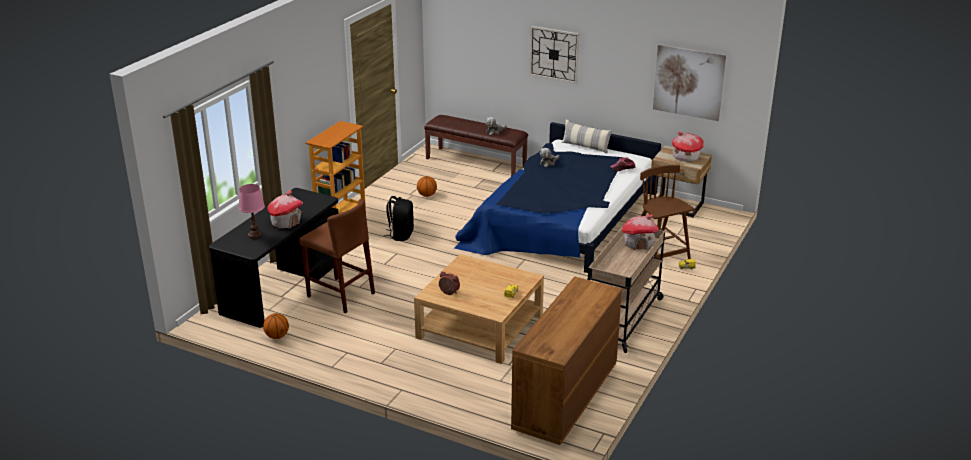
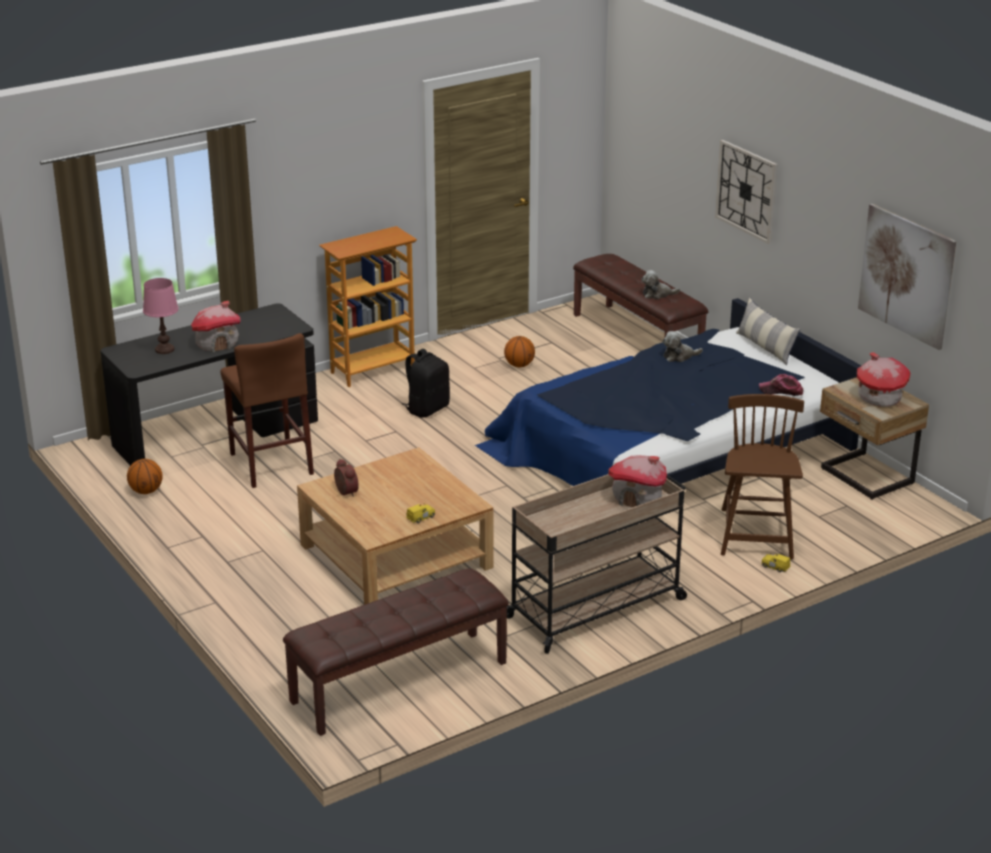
camera: 30 degrees right, 0 degrees up
brown dresser [511,276,622,445] -> brown bench [283,568,509,736]

